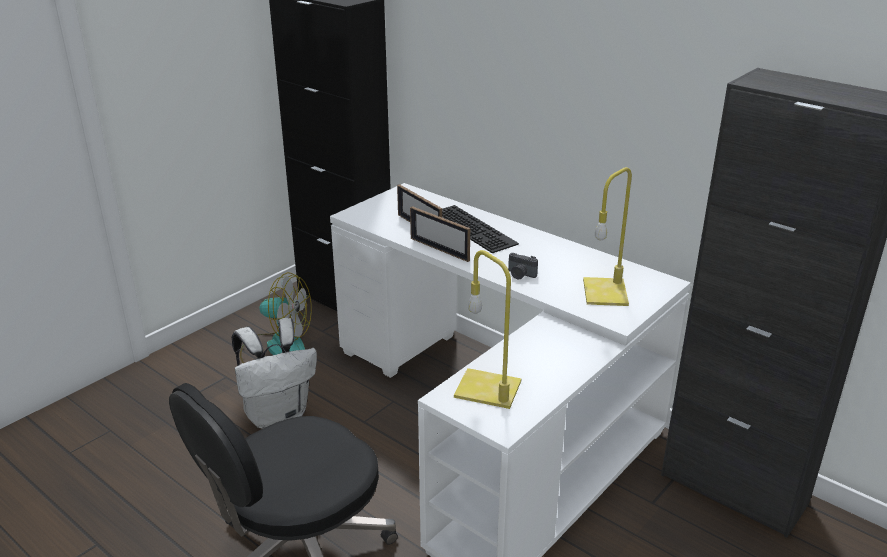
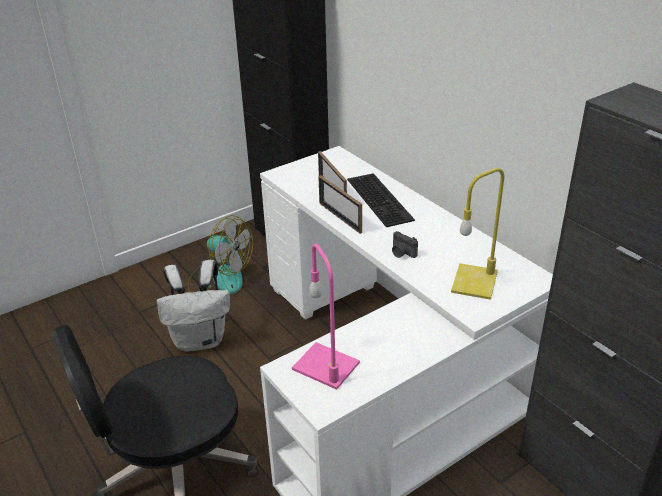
camera: 15 degrees right, 5 degrees up
yellow table lamp [454,250,521,409] -> pink table lamp [292,244,360,390]

